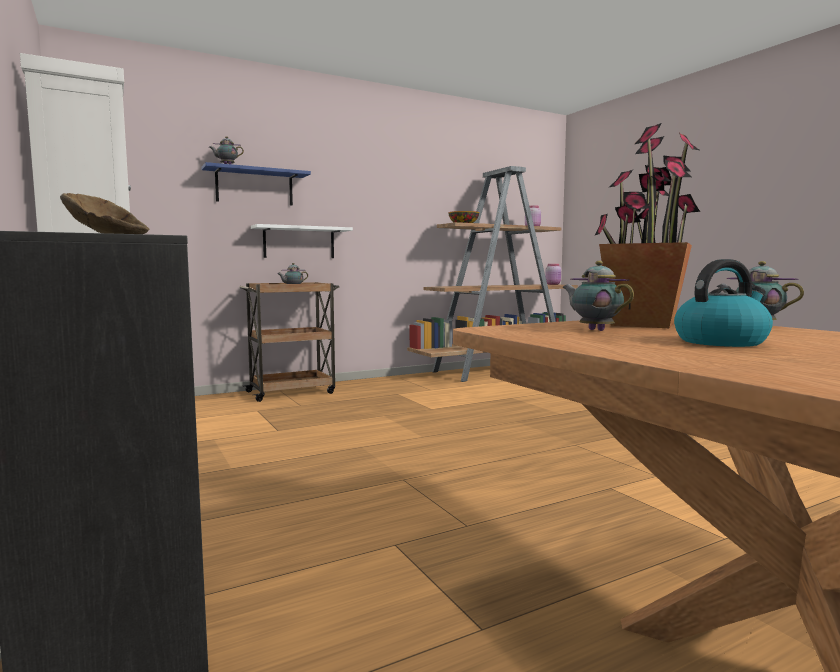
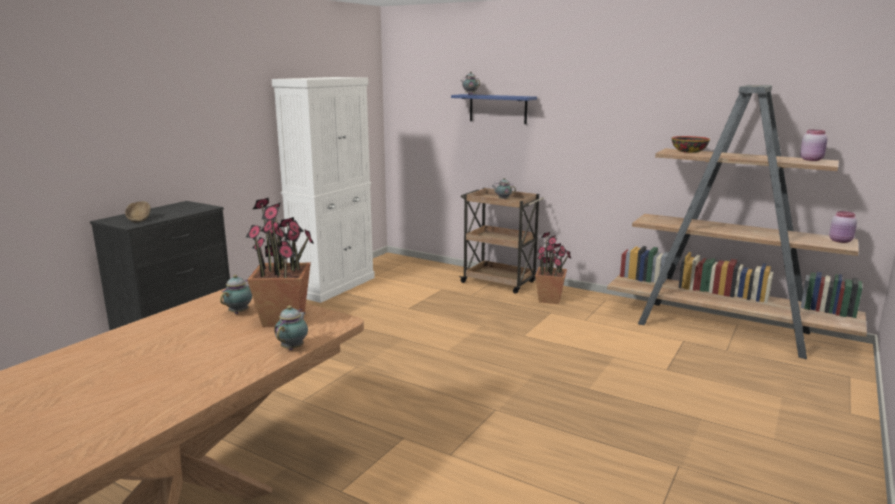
camera: 60 degrees right, 10 degrees up
white shelf [251,224,353,258] -> none
kettle [674,259,773,347] -> none
none -> potted plant [535,232,571,304]

